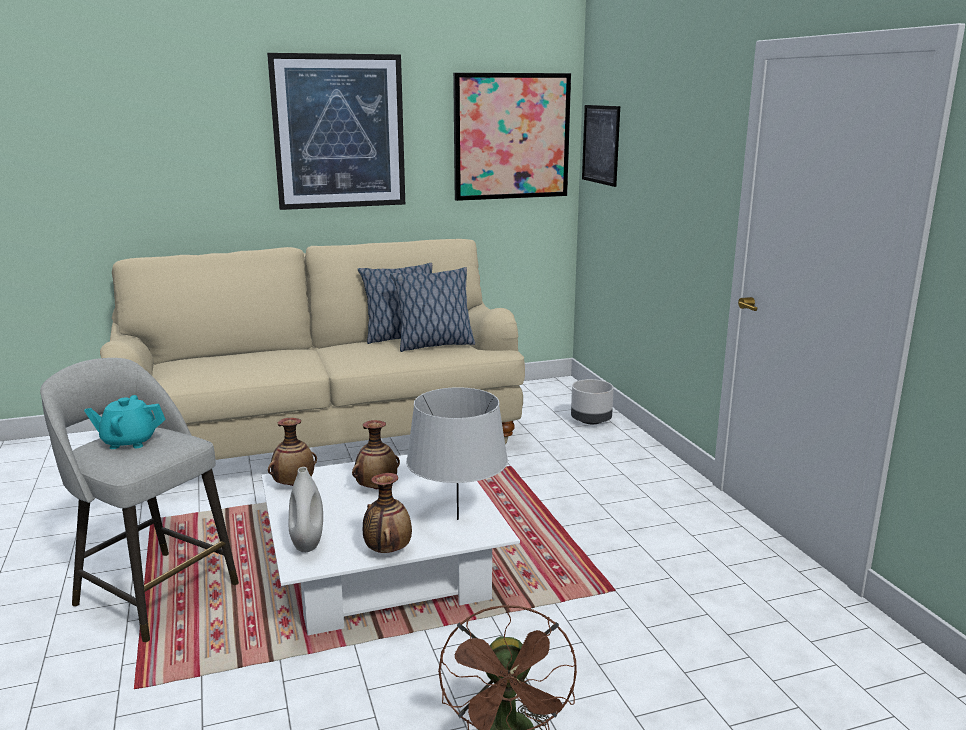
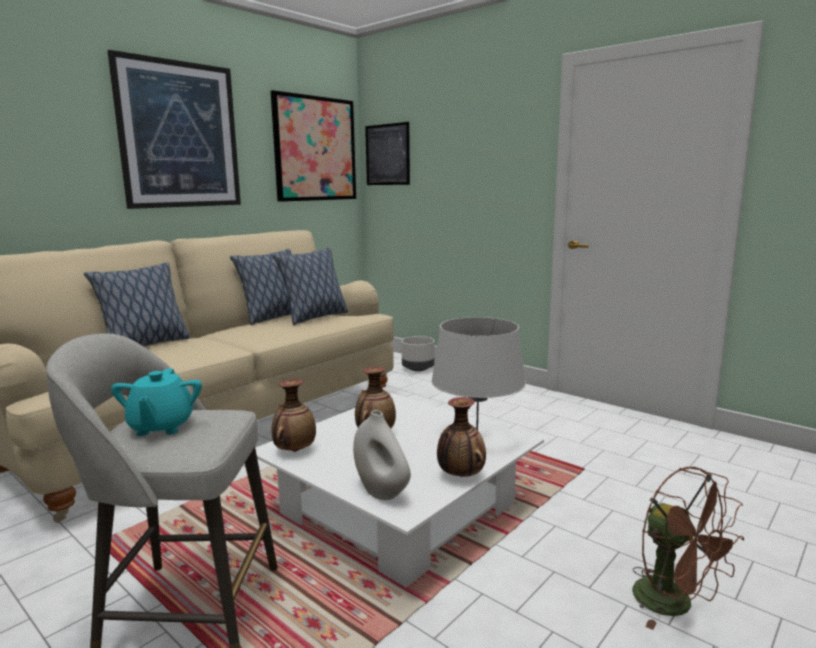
camera: 30 degrees left, 5 degrees down
turquoise teapot [84,395,165,449] -> turquoise teapot turned 60 degrees counterclockwise [111,369,202,436]
none -> pillow [84,262,190,346]

